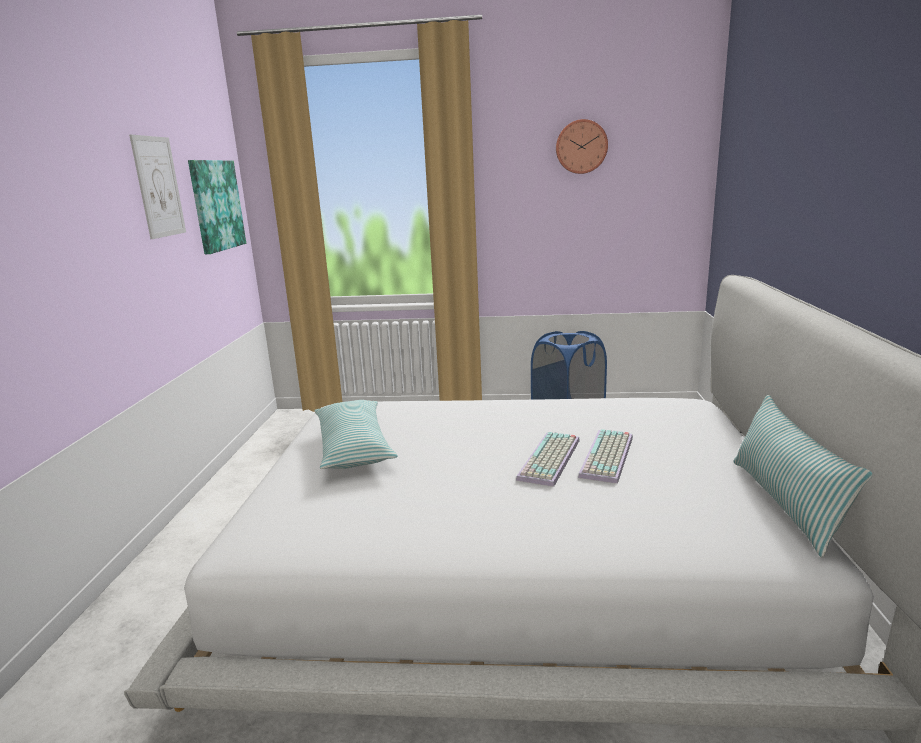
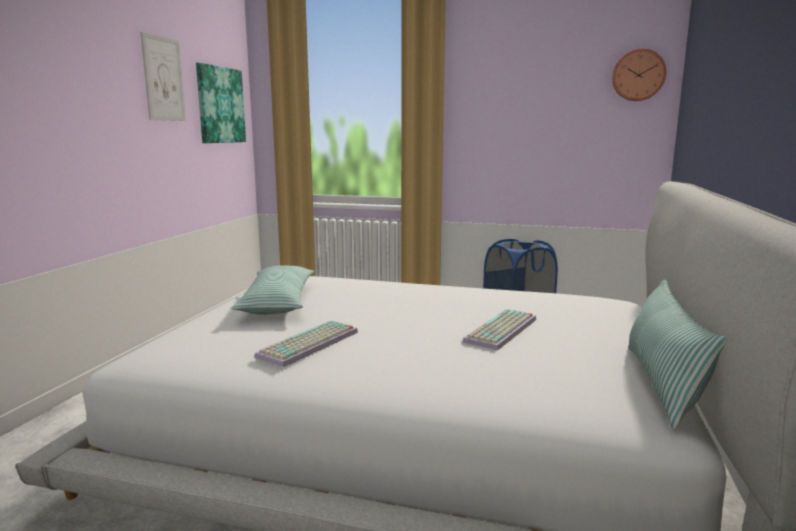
camera: 10 degrees right, 5 degrees down
keyboard [516,432,580,487] -> keyboard moved to [254,321,358,367]
wall clock [556,119,608,174] -> wall clock moved to [612,49,666,101]

